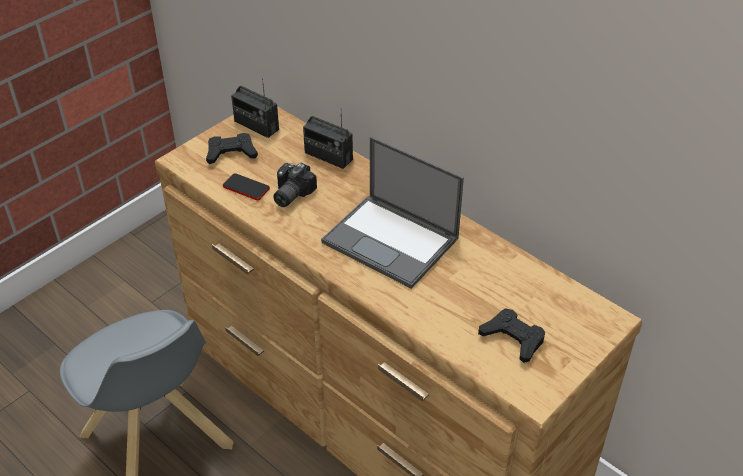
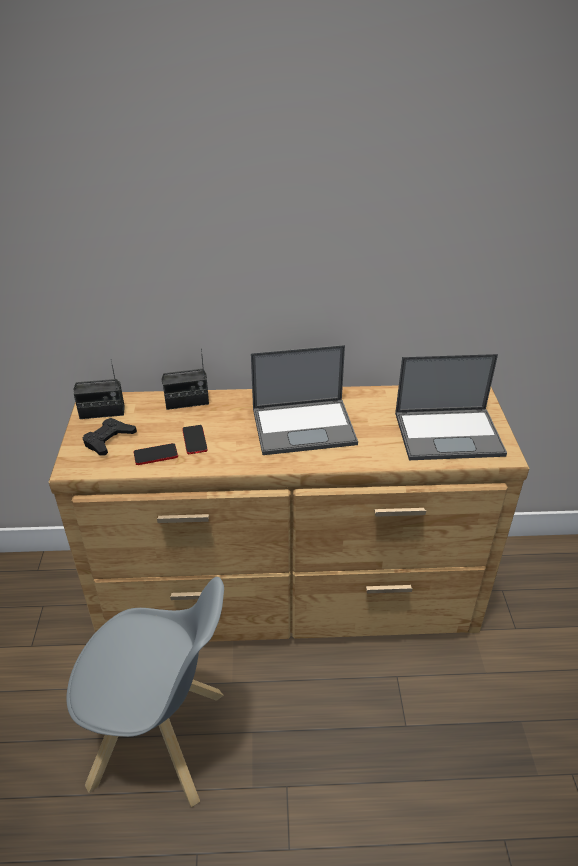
camera: 45 degrees left, 5 degrees down
camera [273,163,317,207] -> phone [182,425,207,454]
black game controller [478,308,545,363] -> laptop [395,353,507,460]

